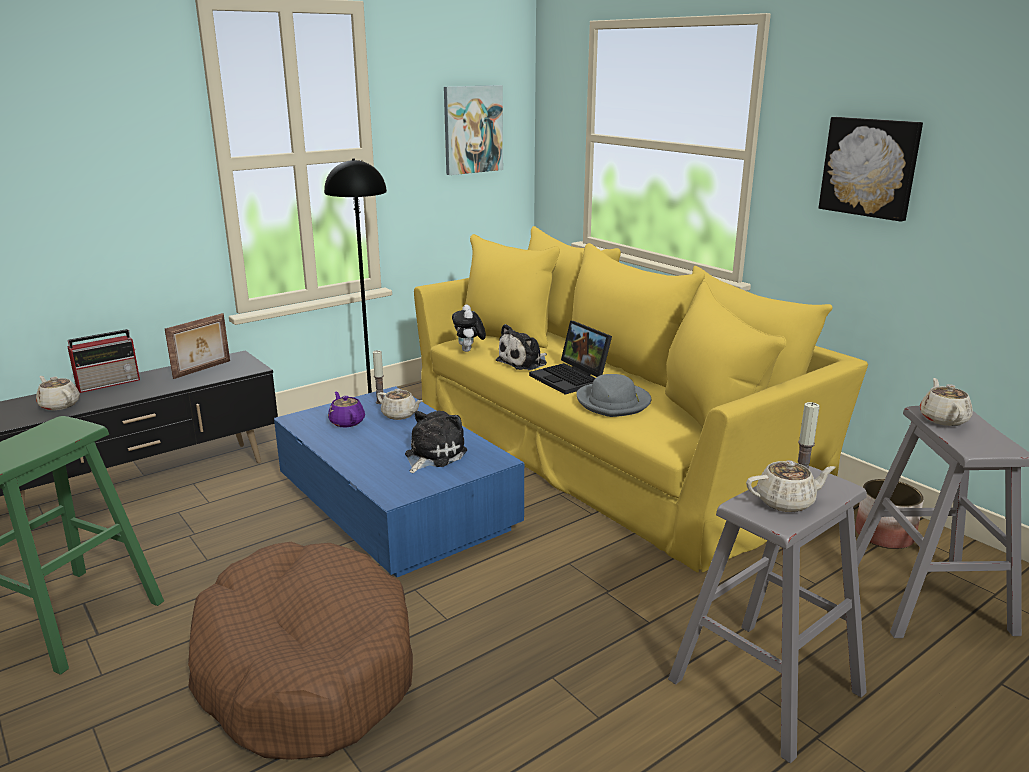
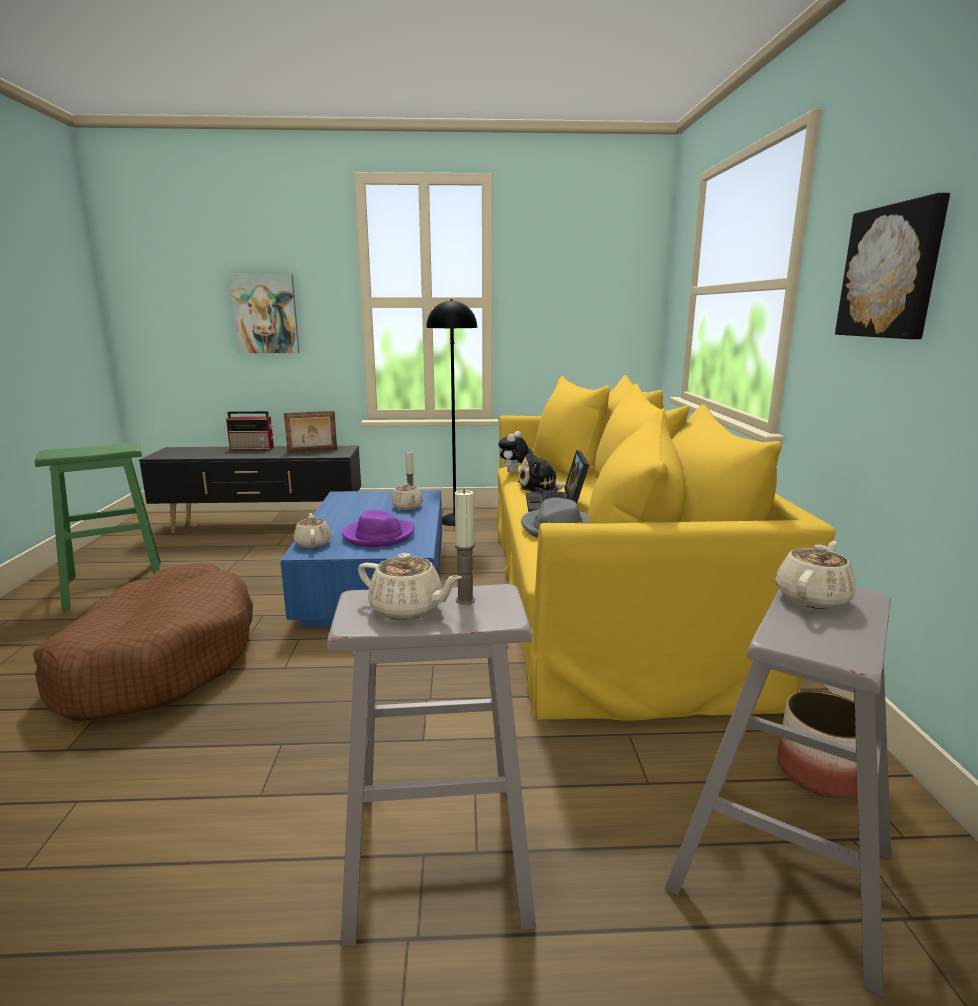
camera: 35 degrees right, 5 degrees down
beige teapot [36,376,80,410] -> beige teapot moved to [293,513,332,548]
purple teapot [328,392,365,427] -> none
plush toy [405,410,467,473] -> purple hat [342,510,414,547]
picture [444,85,503,175] -> picture moved to [228,274,299,353]

